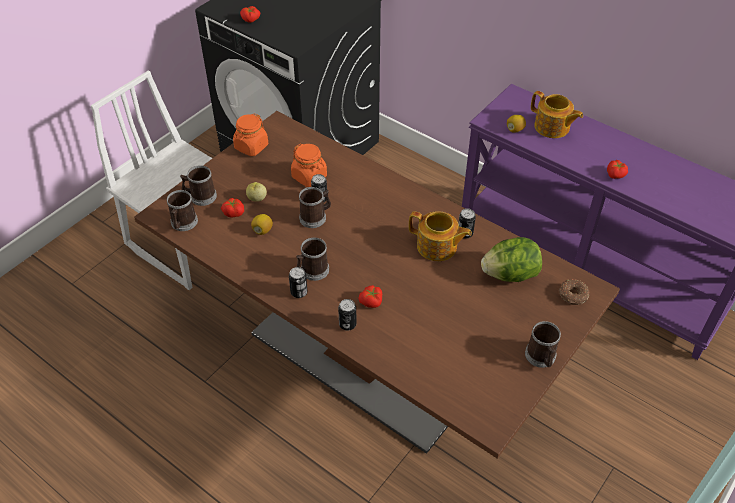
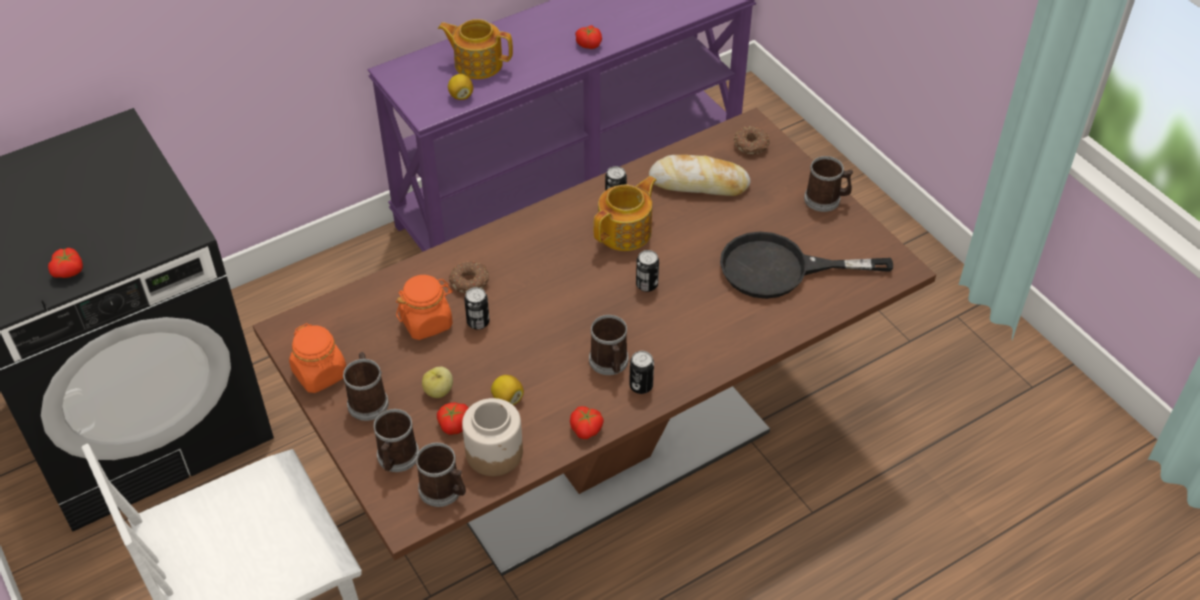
camera: 70 degrees left, 0 degrees up
mug [299,187,331,228] -> mug moved to [343,352,389,421]
can [338,299,357,331] -> can moved to [636,250,659,292]
tomato [358,285,382,308] -> tomato moved to [570,406,604,439]
lettuce [481,237,542,282] -> bread [649,155,751,196]
teapot [531,91,583,138] -> teapot turned 135 degrees counterclockwise [438,19,513,79]
none -> donut [449,262,489,293]
none -> jar [462,398,523,476]
none -> black frying pan [720,231,893,299]

